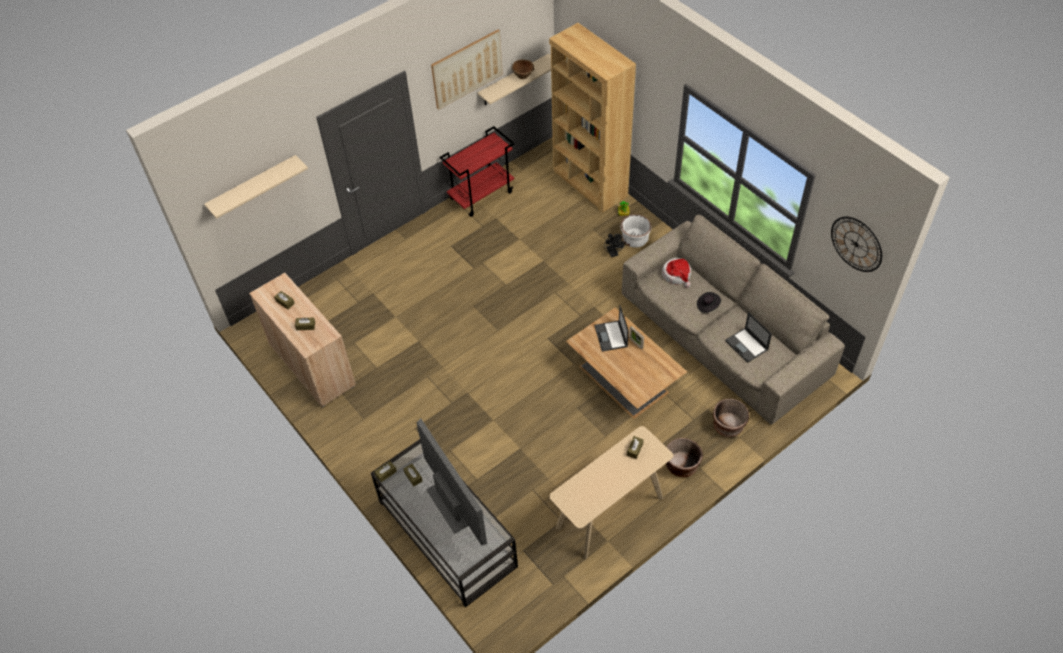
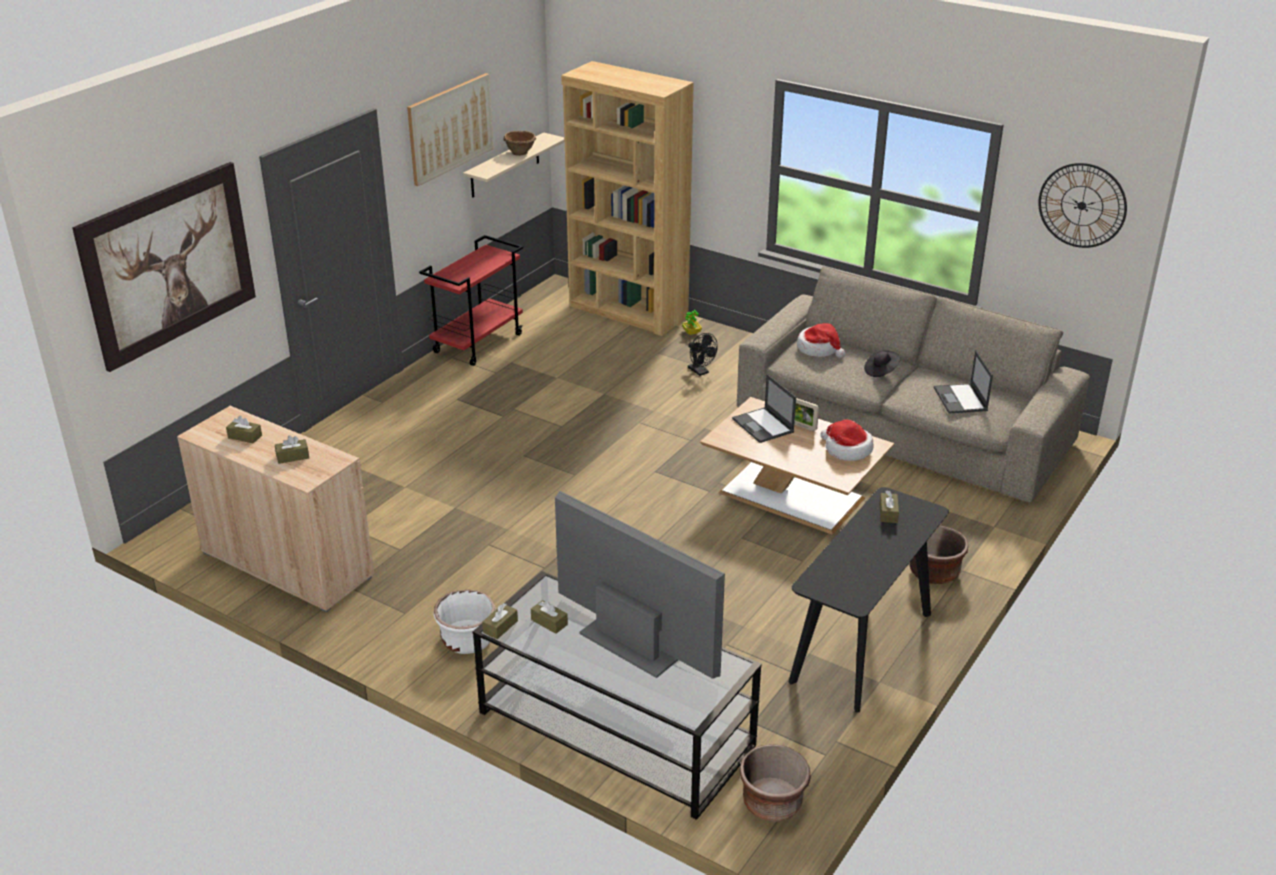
camera: 20 degrees left, 20 degrees down
beige shelf [204,155,308,219] -> picture [72,162,256,372]
beige console table [549,426,673,560] -> black console table [789,487,949,712]
white planter [620,214,651,248] -> white planter moved to [434,590,495,654]
brown planter [713,399,749,437] -> brown planter moved to [740,744,811,822]
laptop [725,312,772,363] -> laptop turned 45 degrees clockwise [934,350,993,413]
none -> hat [821,419,874,461]

